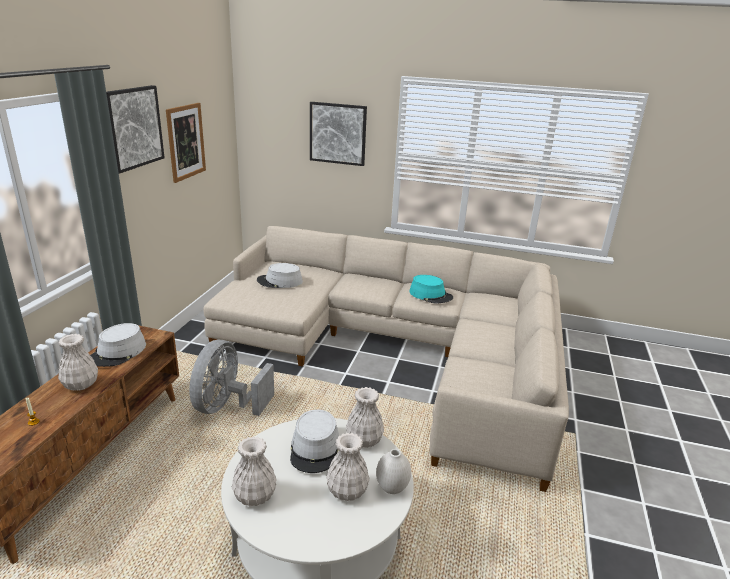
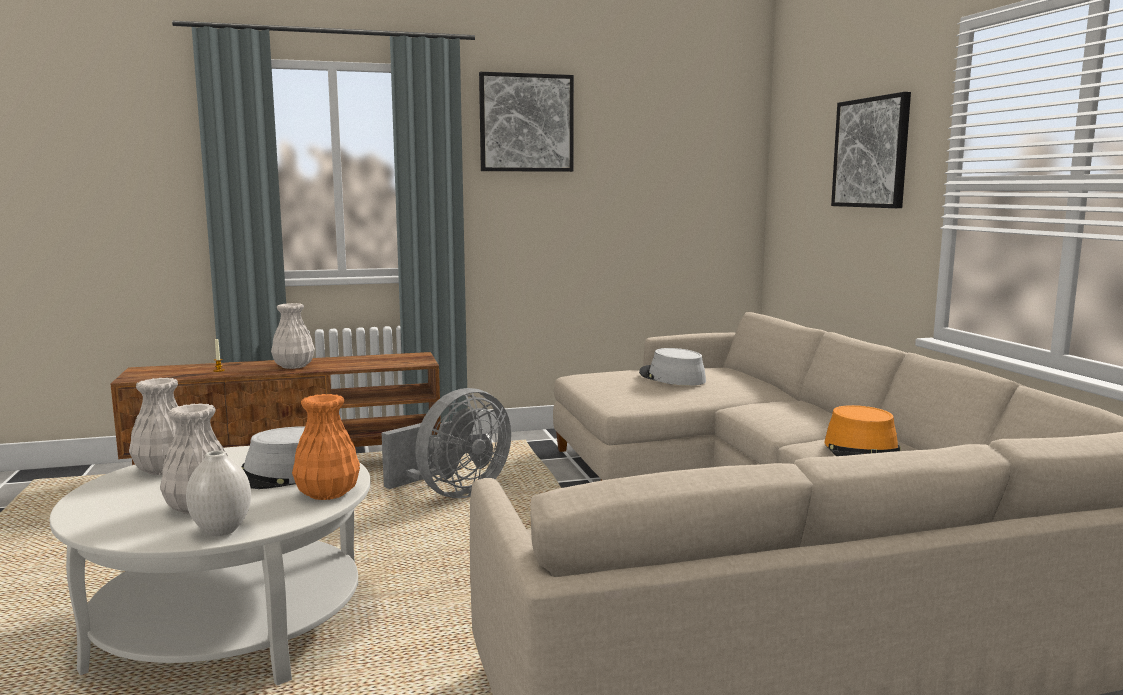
camera: 60 degrees right, 15 degrees down
grey hat [90,323,146,367] -> none
picture [166,103,206,183] -> none
grey fan [189,340,274,416] -> grey fan turned 150 degrees clockwise [382,388,511,498]
white vase [346,387,384,448] -> orange vase [292,394,360,500]
turquoise hat [409,275,453,303] -> orange hat [825,405,901,456]

